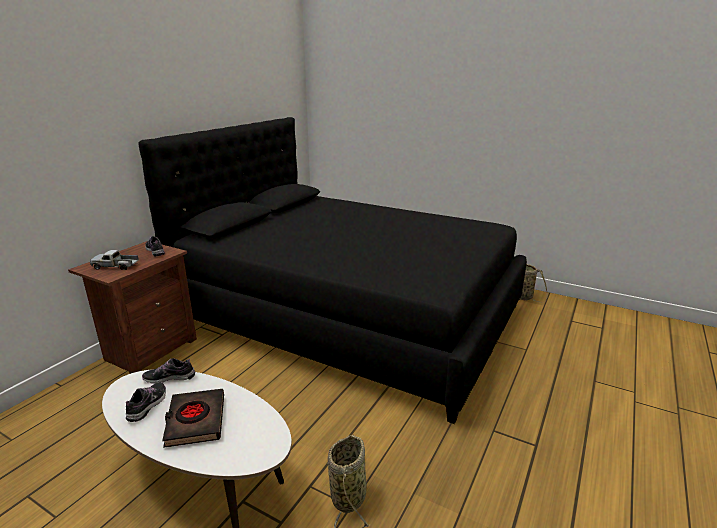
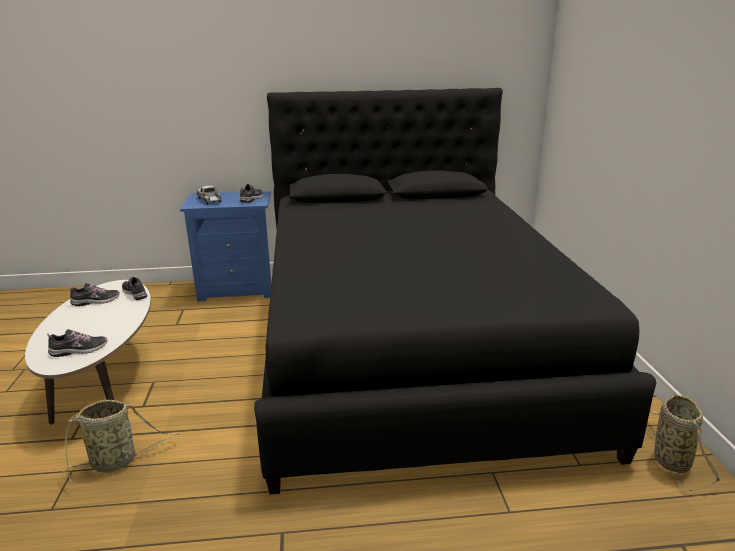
camera: 55 degrees right, 0 degrees up
brown nightstand [68,241,197,374] -> blue nightstand [180,191,271,302]
black book [162,389,224,448] -> none
none -> shoe [47,329,107,357]

